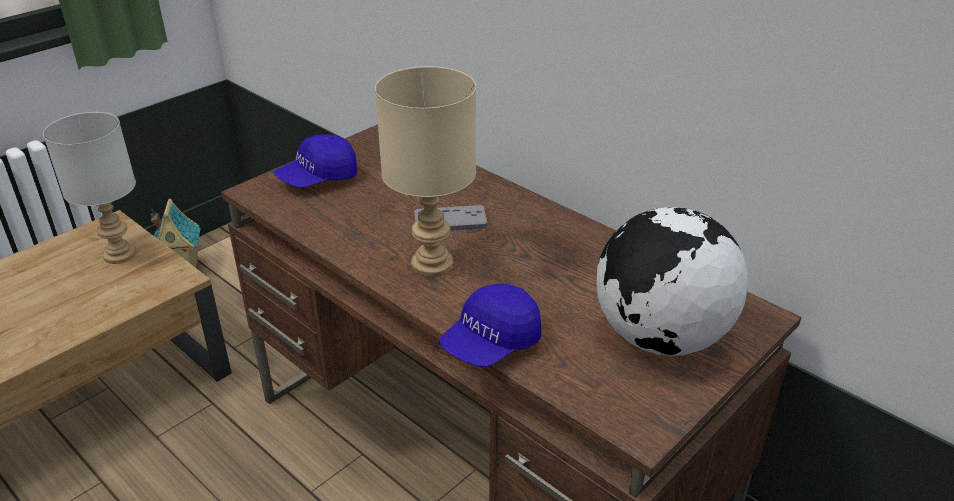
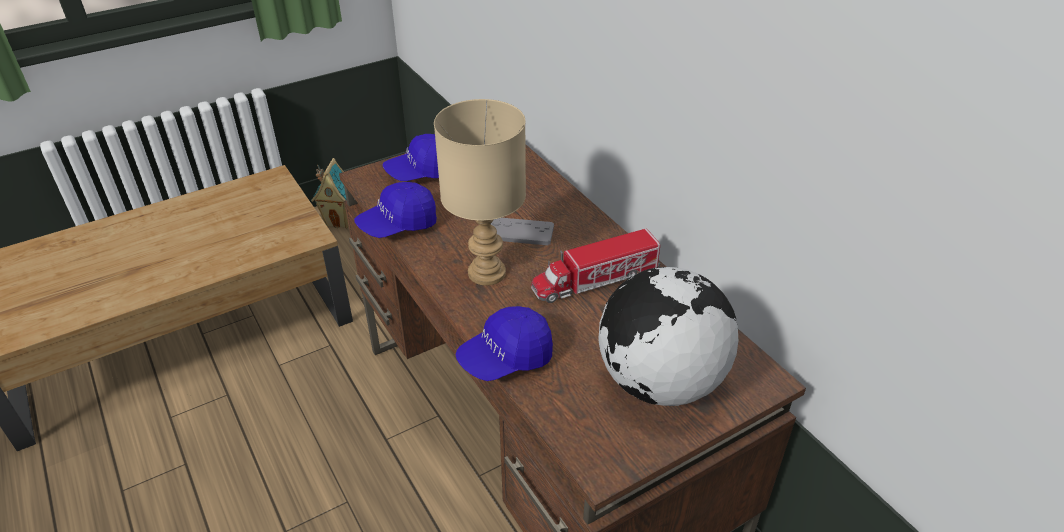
camera: 15 degrees right, 5 degrees up
grey table lamp [43,112,136,264] -> none
none -> blue cap [354,182,437,238]
none -> toy truck [531,229,660,303]

